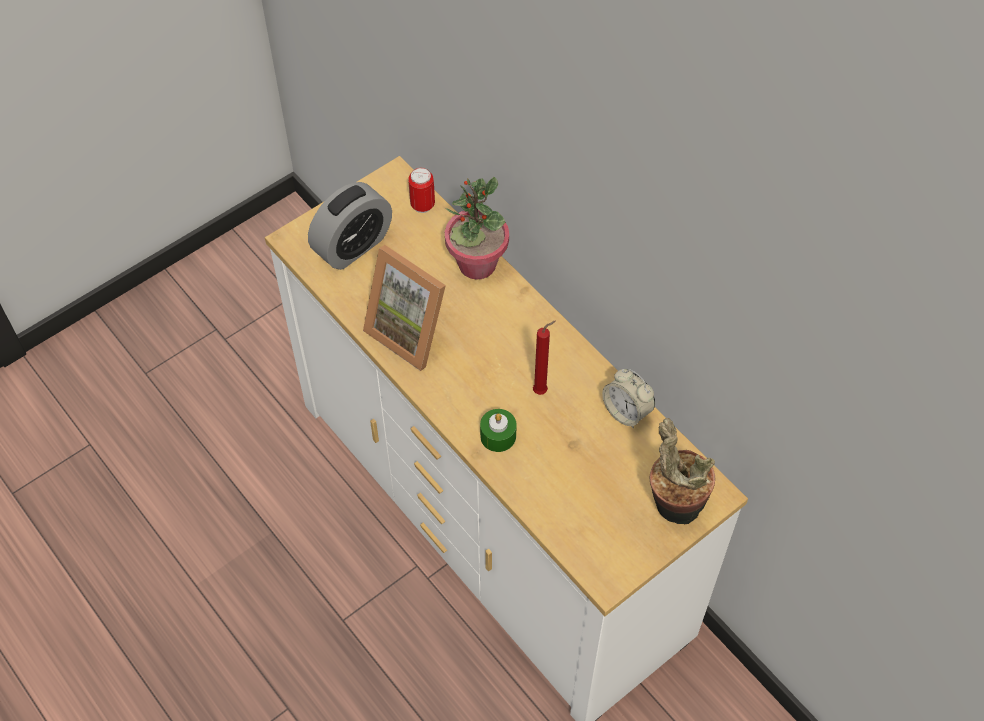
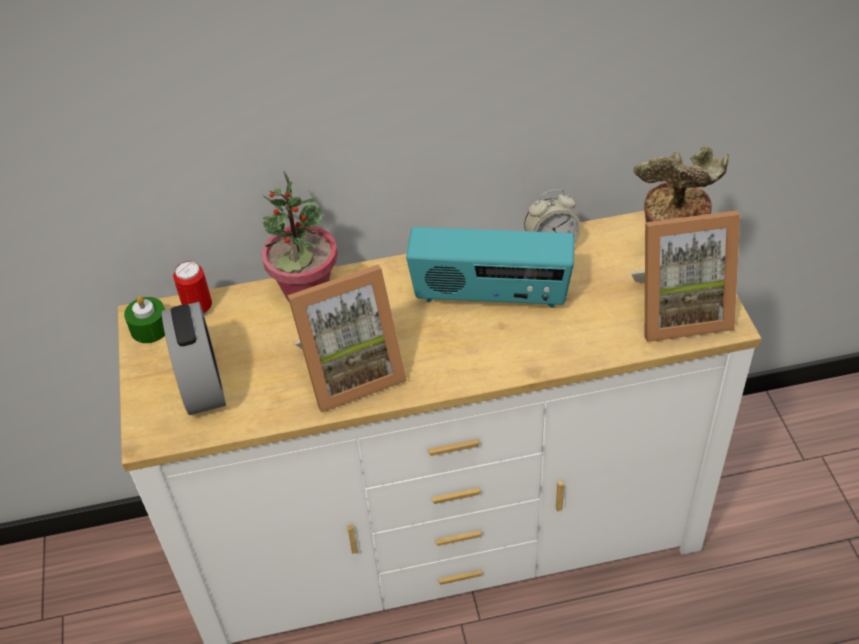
camera: 60 degrees left, 10 degrees down
green candle [480,409,517,452] -> green candle moved to [124,296,165,343]
red candle [533,321,556,395] -> radio [406,227,575,308]
none -> picture frame [631,210,740,342]

